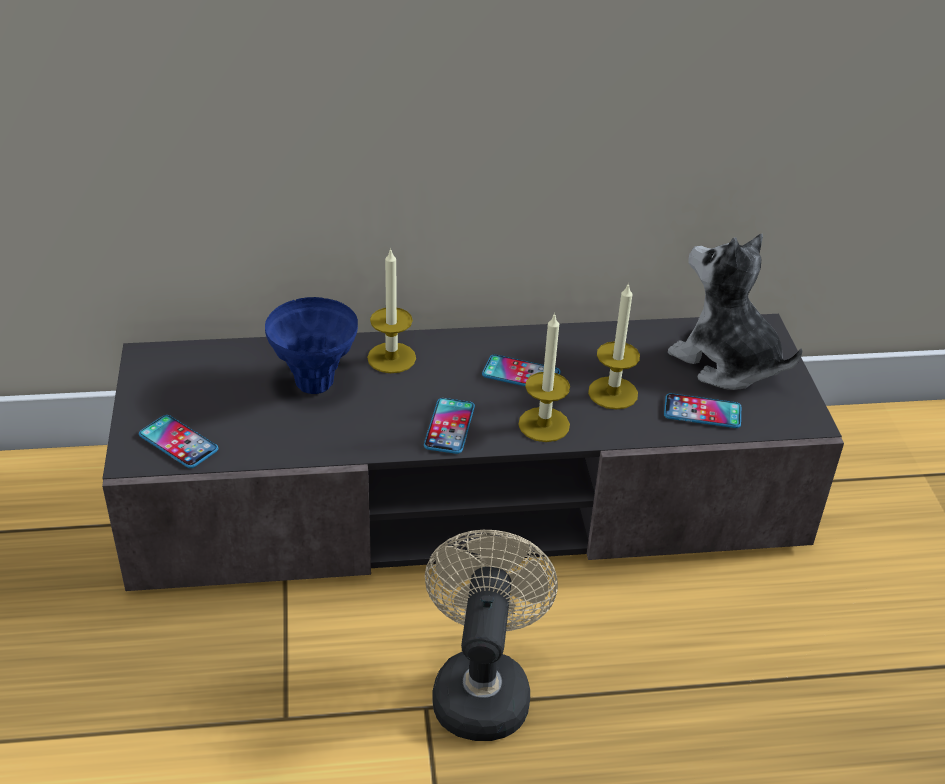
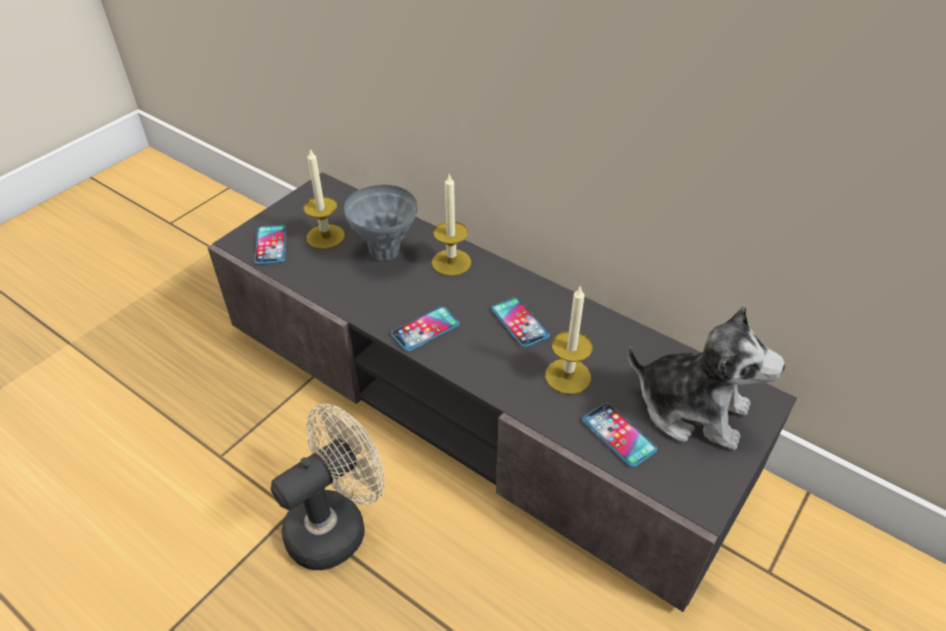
camera: 45 degrees right, 5 degrees up
blue vase [265,297,358,394] -> grey vase [344,185,417,261]
candle [518,312,570,442] -> candle moved to [304,149,345,249]
plush toy [668,234,802,390] -> plush toy turned 120 degrees clockwise [628,306,785,450]

